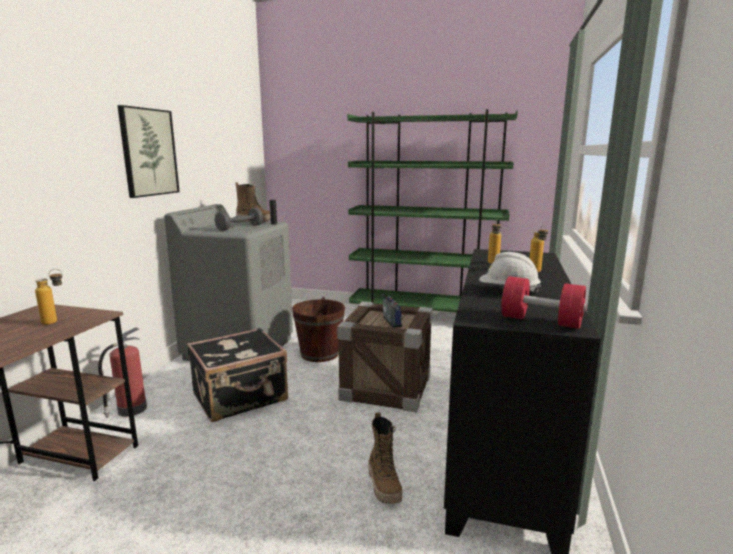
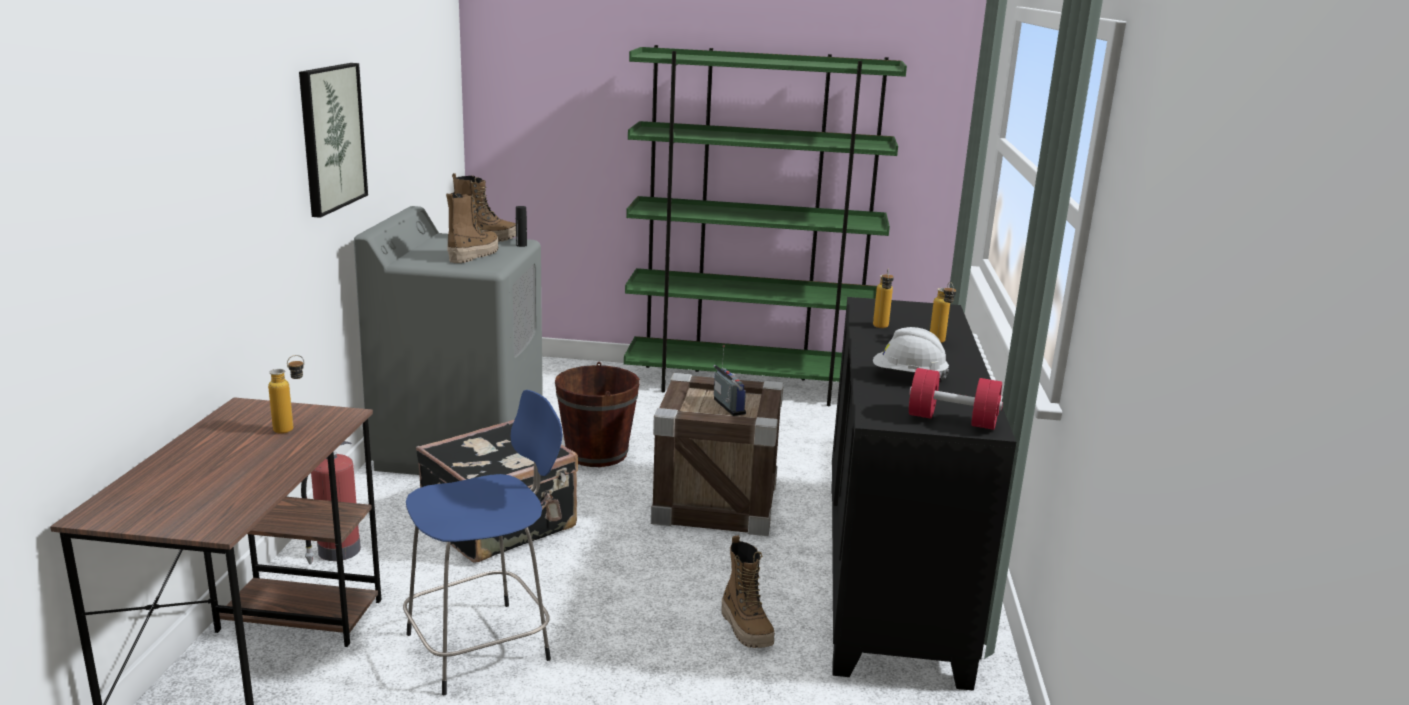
camera: 10 degrees left, 5 degrees up
grey dumbbell [215,208,263,231] -> boot [446,192,498,263]
none -> blue stool [403,390,563,695]

